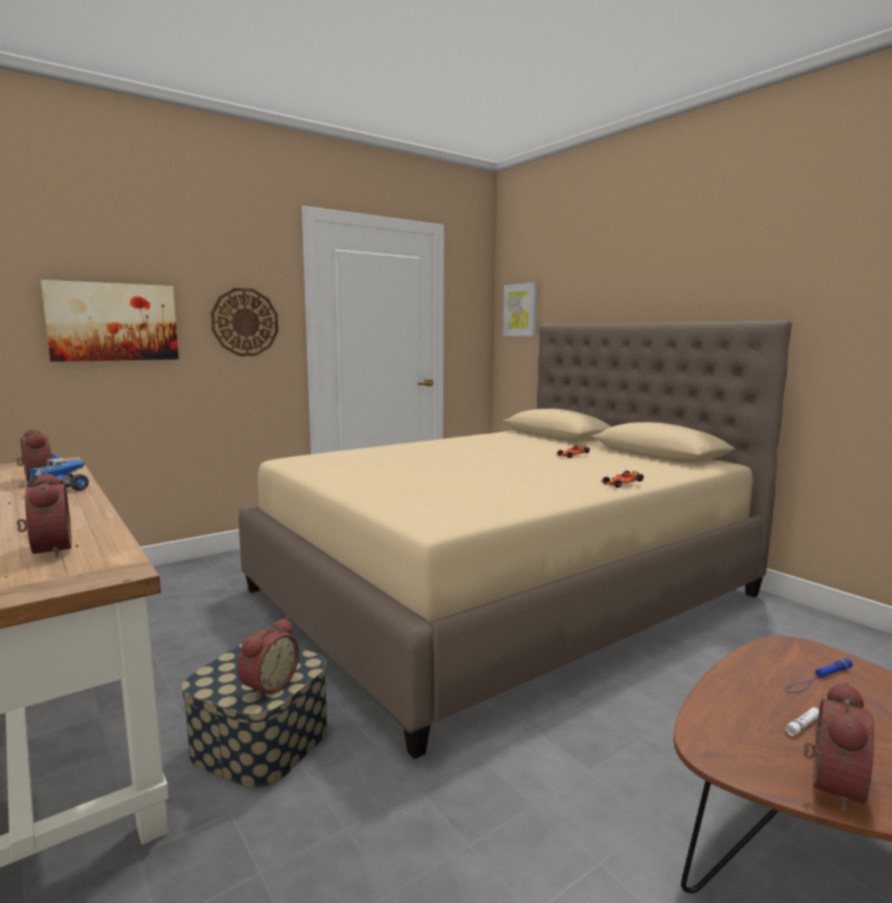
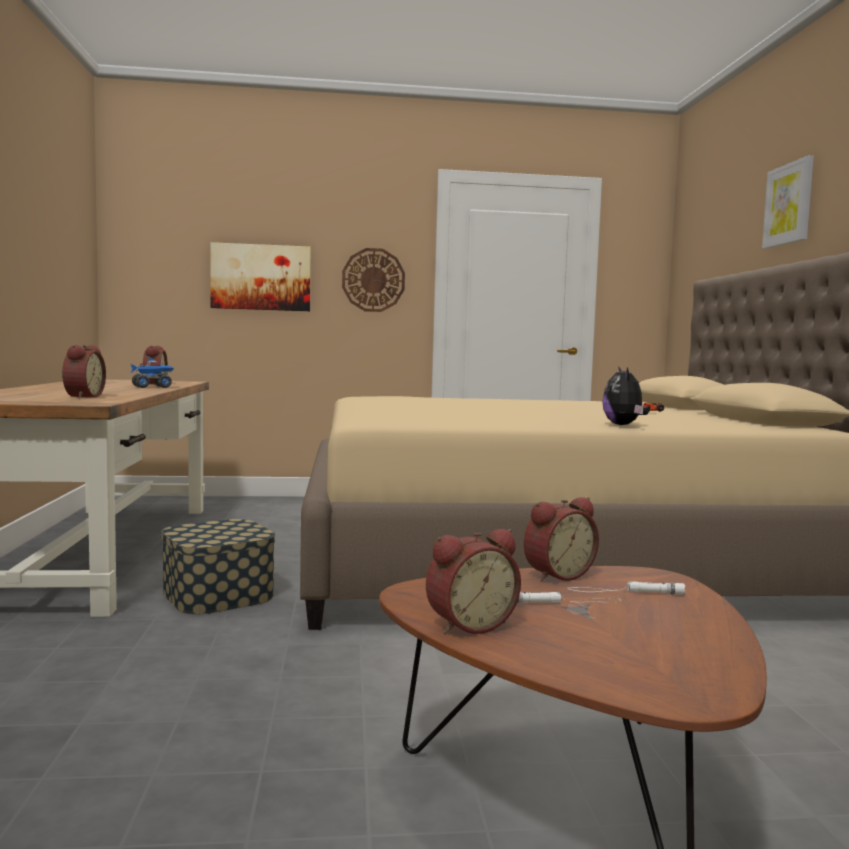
camera: 30 degrees right, 5 degrees down
alarm clock [237,617,299,700] -> alarm clock moved to [523,497,599,582]
picture [503,282,537,336] -> picture moved to [762,155,814,249]
toy car [601,471,644,488] -> plush toy [602,366,650,425]
blue flashlight [786,658,853,693] -> white flashlight [567,581,686,595]

